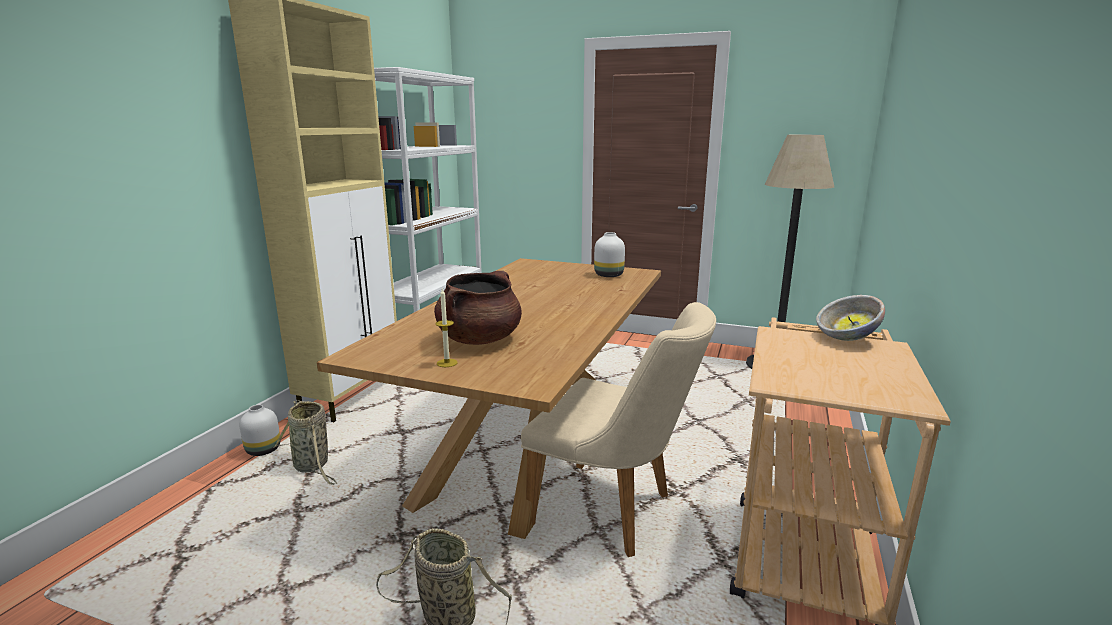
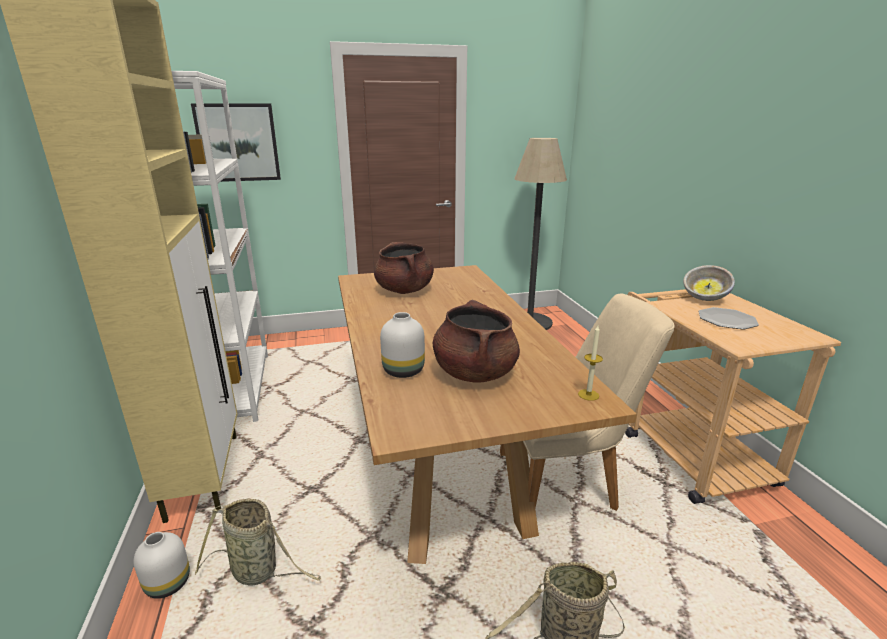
camera: 35 degrees left, 5 degrees up
candle [435,288,458,367] -> candle moved to [578,326,603,401]
white vase [594,232,625,277] -> white vase moved to [380,312,425,378]
none -> picture [191,103,281,182]
none -> brown cooking pot [374,242,434,294]
none -> plate [698,307,759,329]

